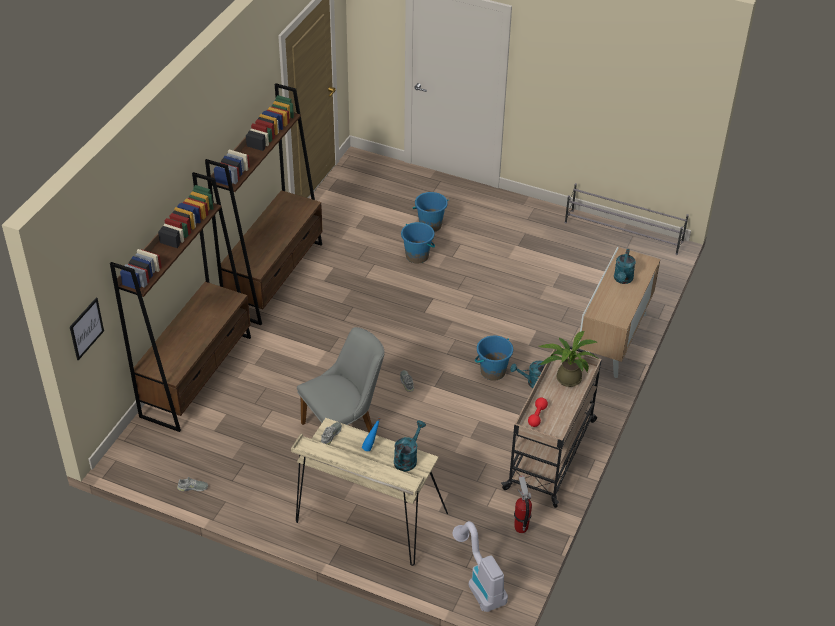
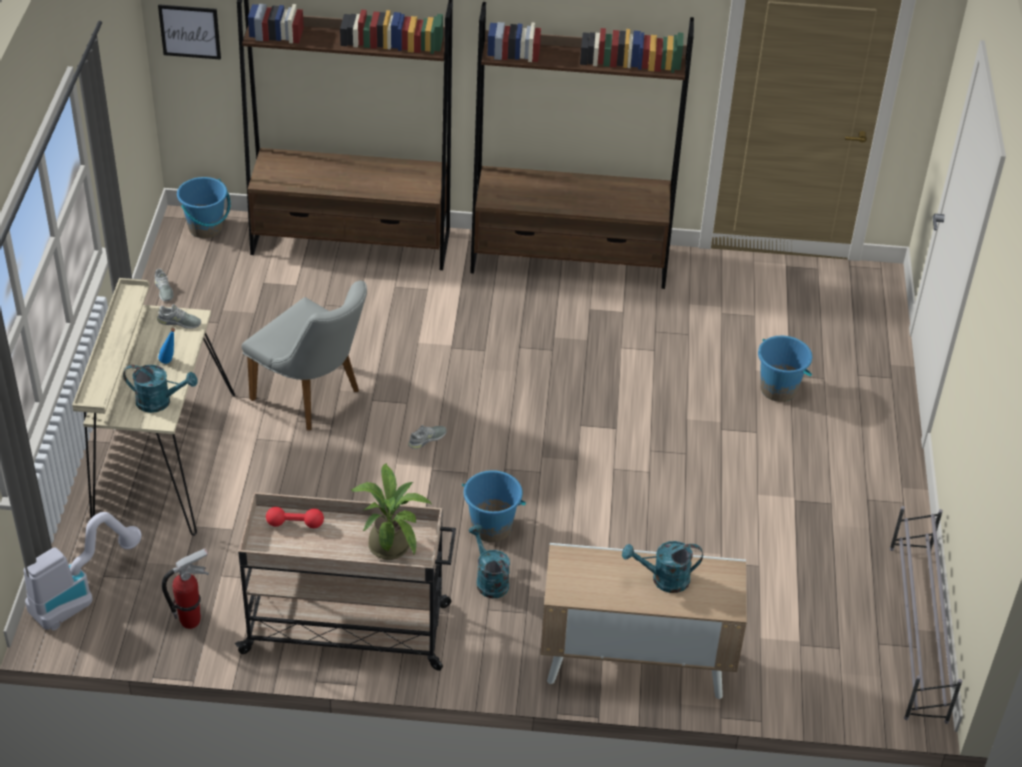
camera: 70 degrees right, 0 degrees up
blue bucket [401,222,435,264] -> blue bucket moved to [177,177,231,238]

